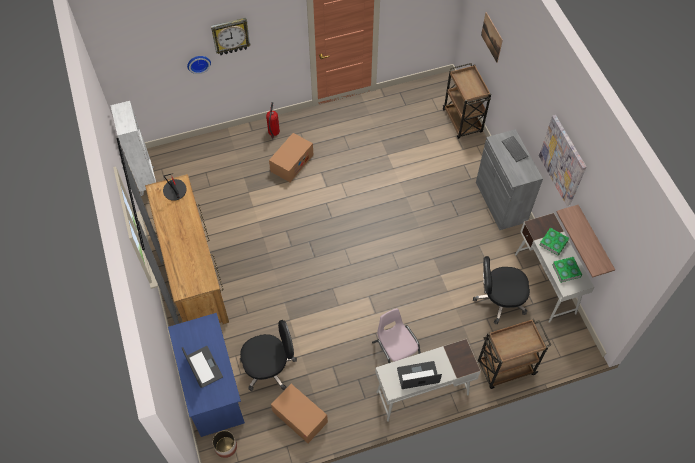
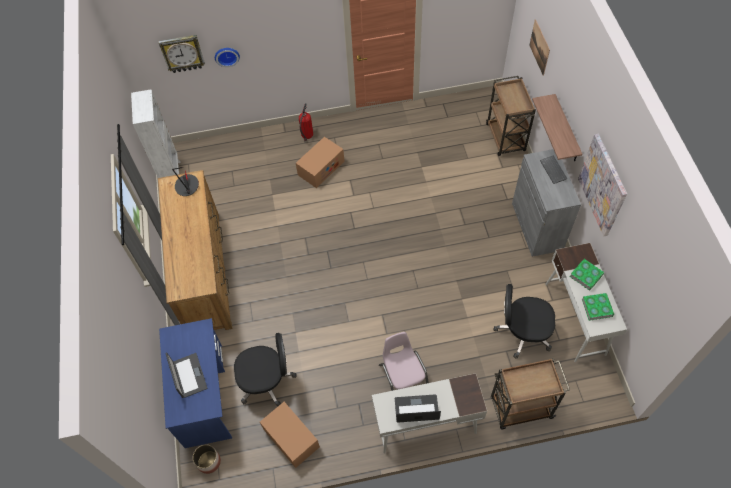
camera: 10 degrees right, 0 degrees up
wall clock [211,18,251,55] -> wall clock moved to [159,35,205,73]
shelf [556,205,615,278] -> shelf moved to [532,94,582,161]

